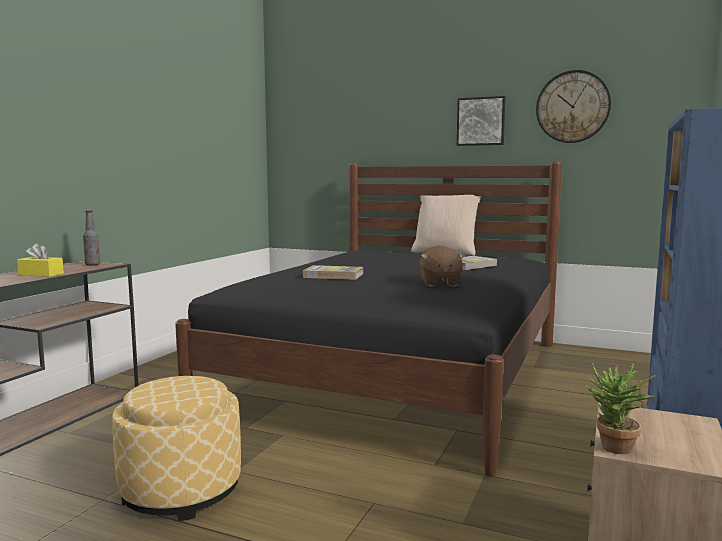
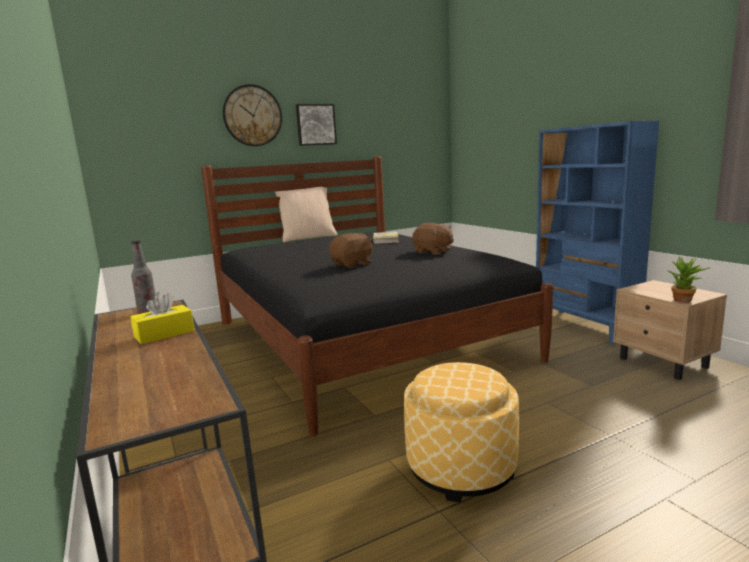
camera: 50 degrees left, 5 degrees up
book [303,265,363,280] -> brown plush toy [329,233,373,268]
wall clock [536,70,611,143] -> wall clock moved to [223,84,282,146]

